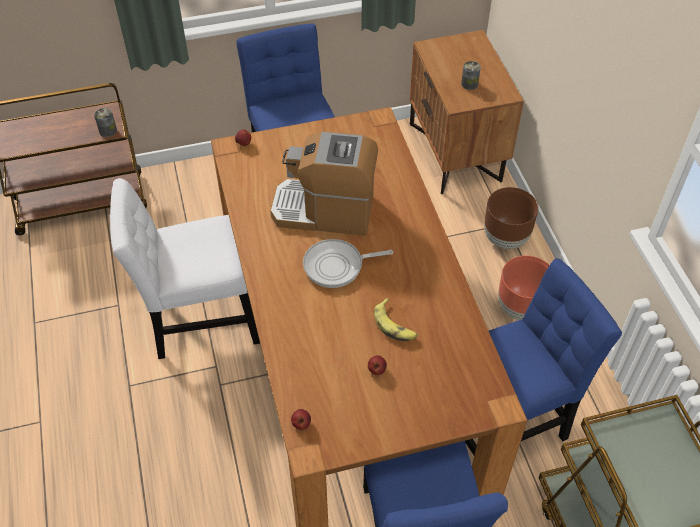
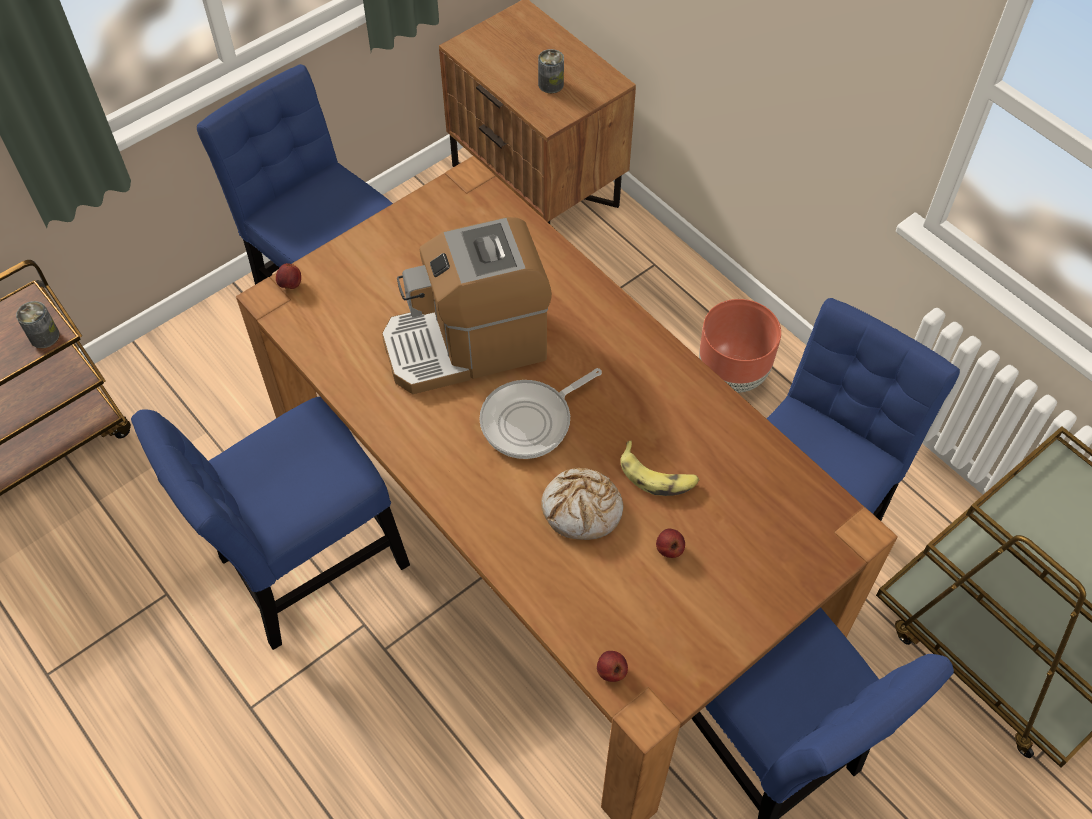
camera: 25 degrees left, 5 degrees up
white chair [110,178,260,359] -> blue chair [131,396,410,650]
brown planter [484,187,538,249] -> none
none -> bread [541,468,623,540]

